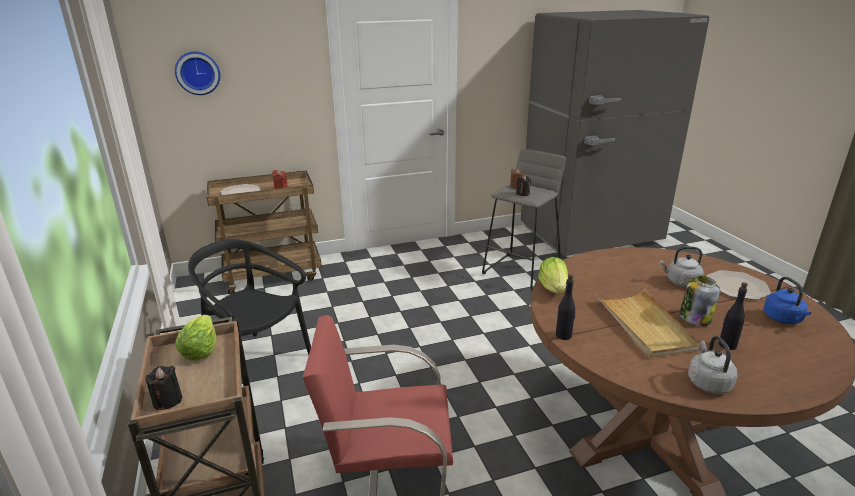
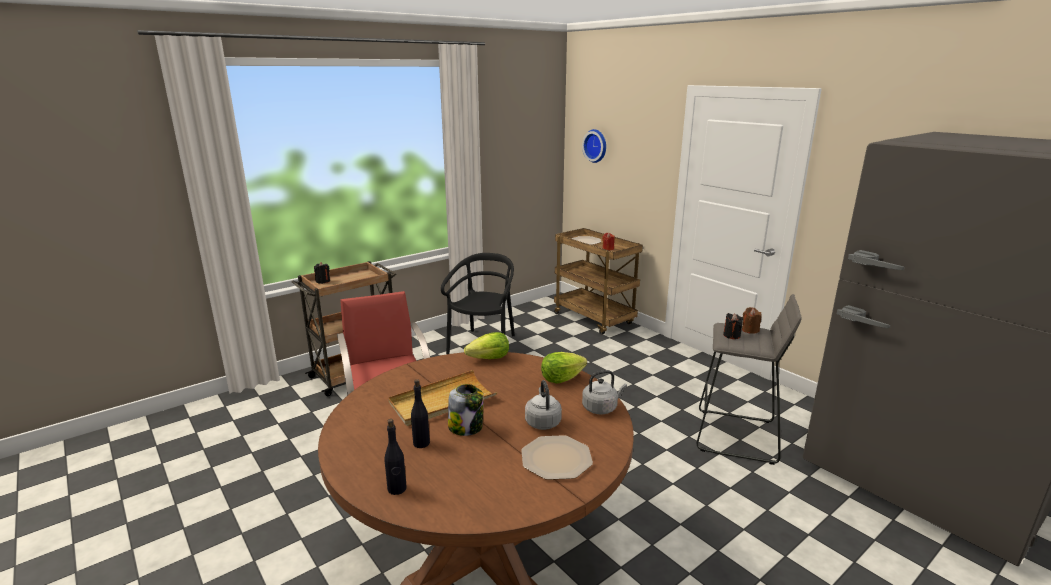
camera: 70 degrees right, 5 degrees down
lettuce [176,315,216,361] -> lettuce moved to [541,352,587,384]
black bottle [556,274,575,340] -> black bottle moved to [385,419,407,495]
grey kettle [688,336,737,394] -> grey kettle moved to [582,370,627,414]
blue kettle [764,277,811,324] -> none

